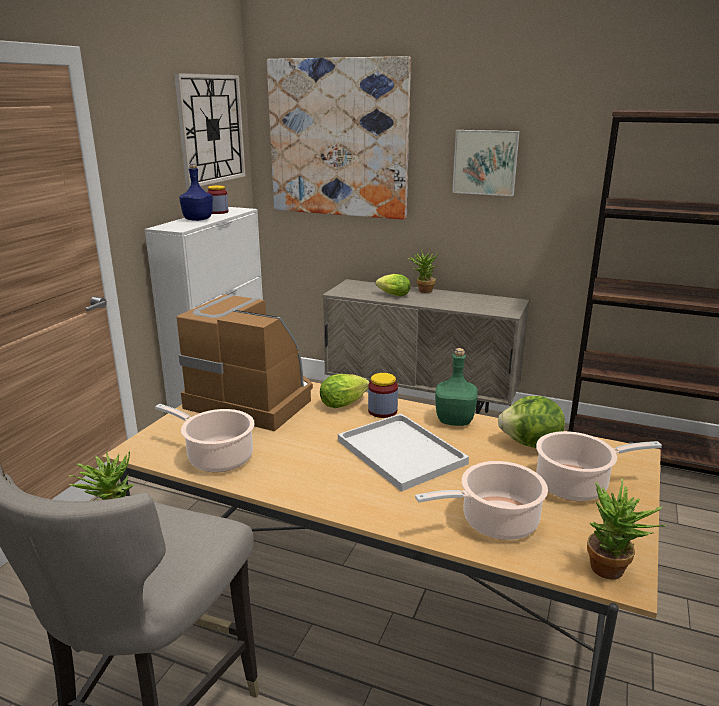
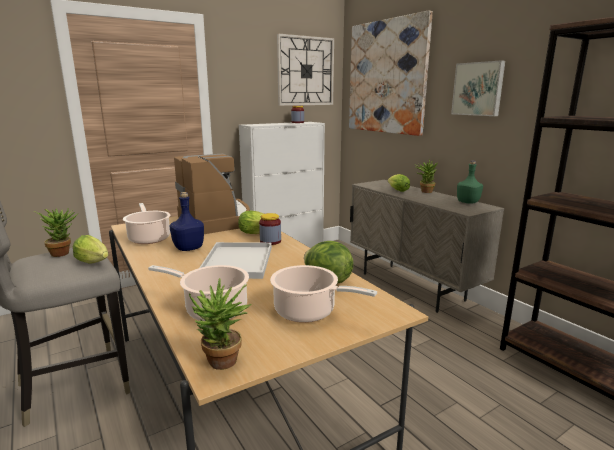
camera: 35 degrees right, 5 degrees down
blue bottle [179,164,213,221] -> blue bottle moved to [170,192,204,251]
green bottle [435,348,478,426] -> green bottle moved to [457,161,483,204]
none -> lettuce [73,235,109,264]

